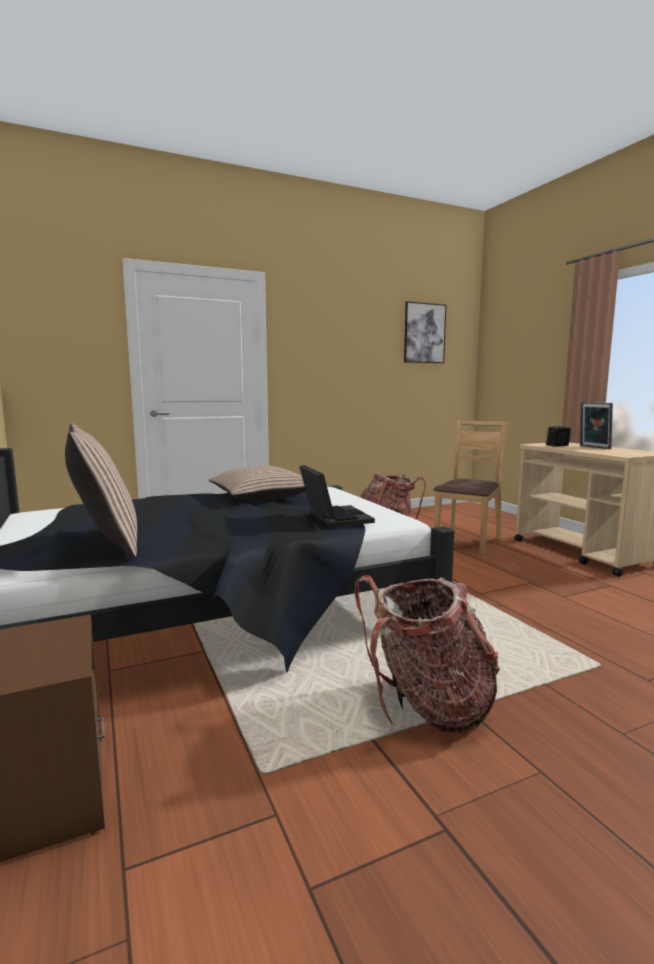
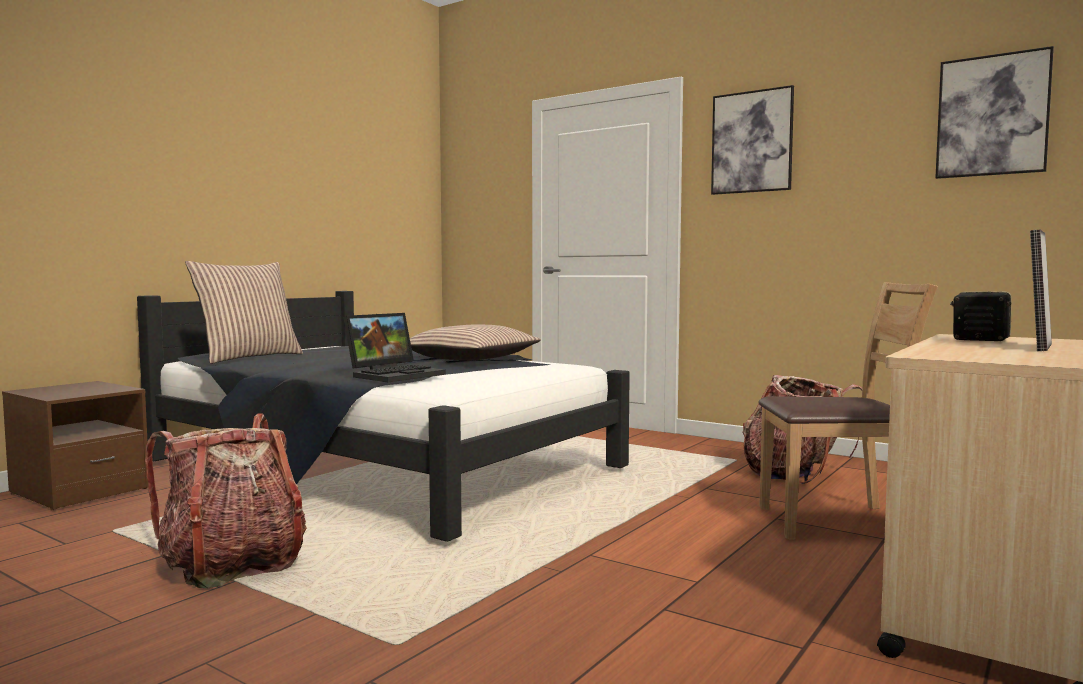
camera: 60 degrees right, 5 degrees down
none -> picture [711,85,794,195]

